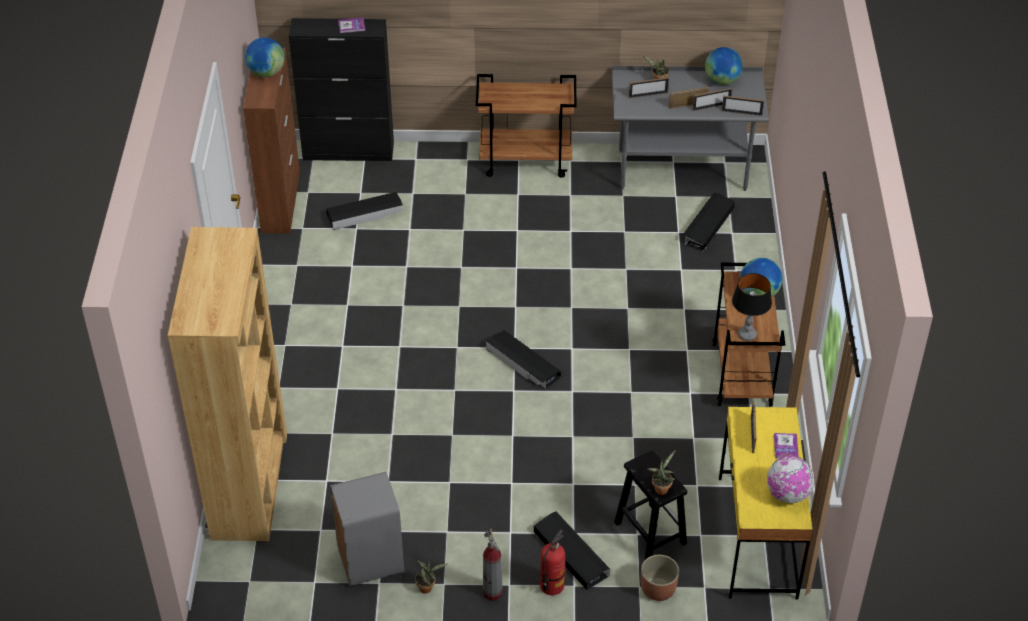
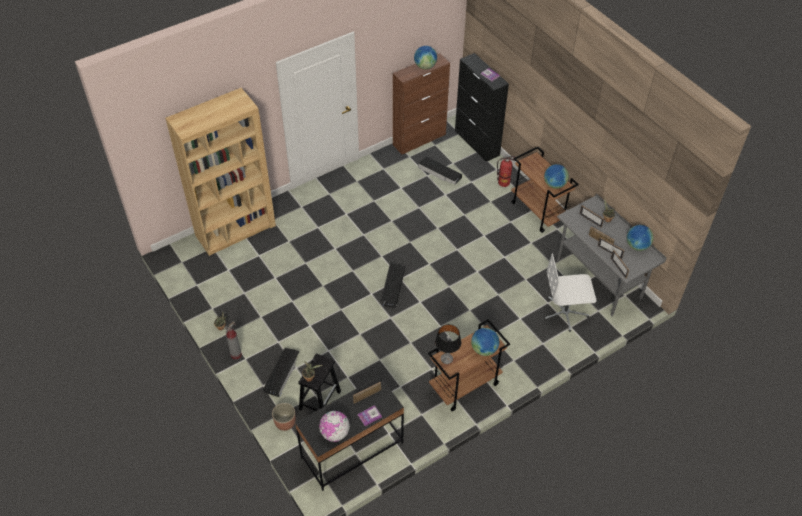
camera: 55 degrees right, 5 degrees up
grey trash can [330,472,404,586] -> none
fire extinguisher [540,530,565,595] -> fire extinguisher moved to [497,156,515,187]
black storage box [682,193,735,251] -> white office chair [544,253,596,332]
yellow desk [719,407,813,600] -> black desk [295,376,404,491]
none -> globe [544,164,569,189]

